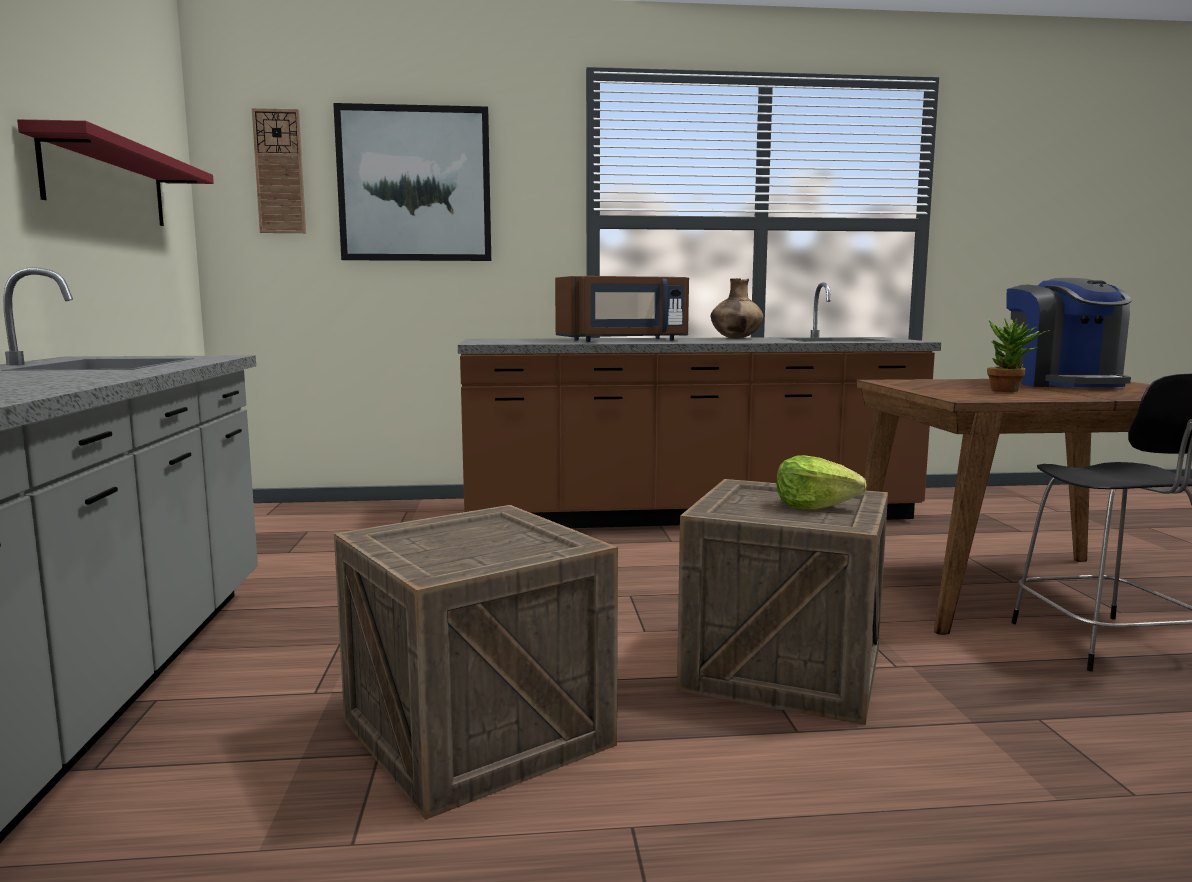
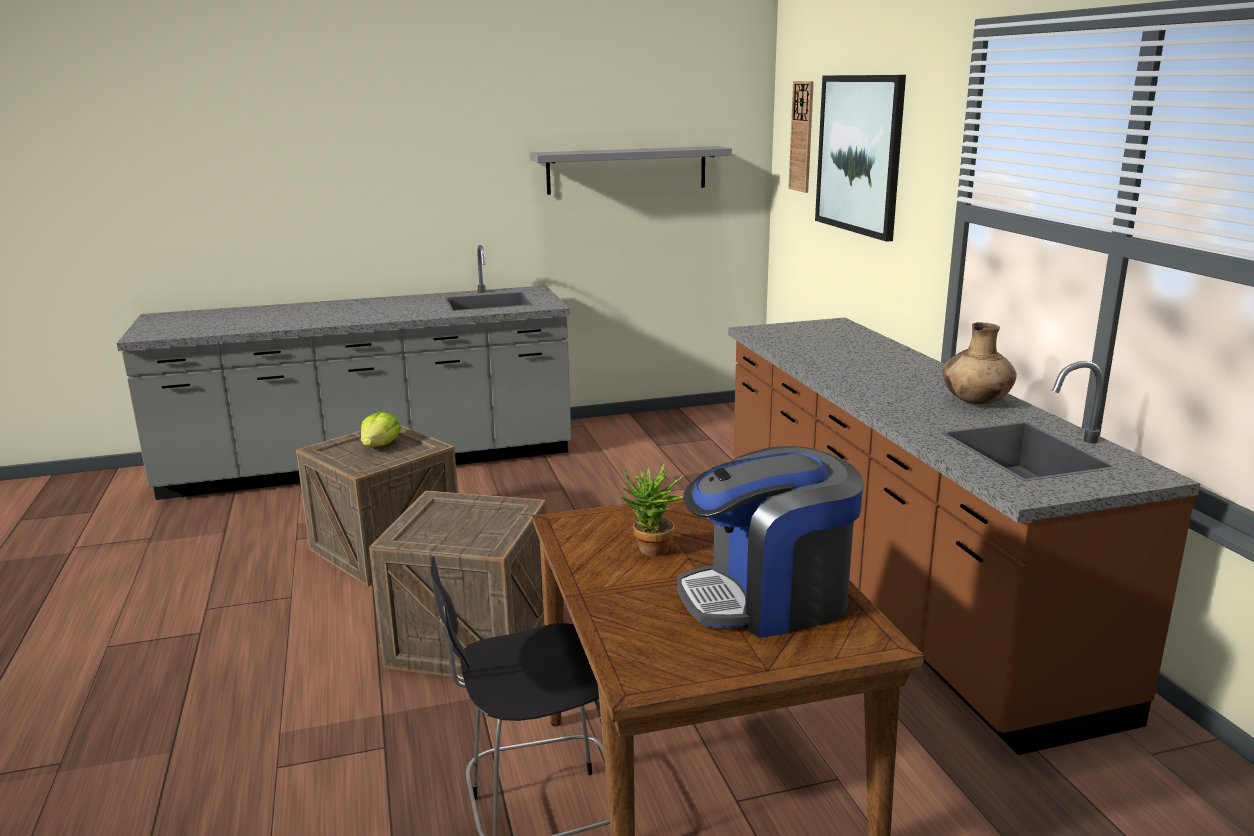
camera: 80 degrees right, 10 degrees up
red shelf [17,119,214,226] -> grey shelf [530,146,732,195]
brown microwave [555,276,689,342] -> none
lettuce [777,455,867,510] -> lettuce moved to [361,412,401,447]

